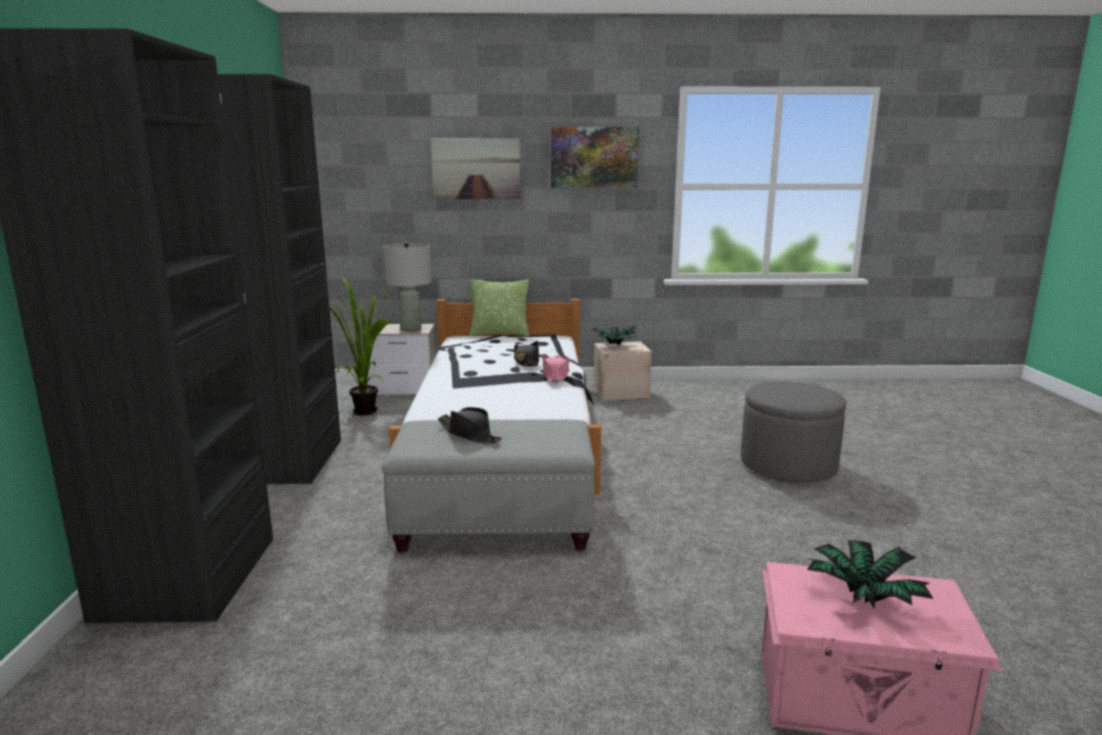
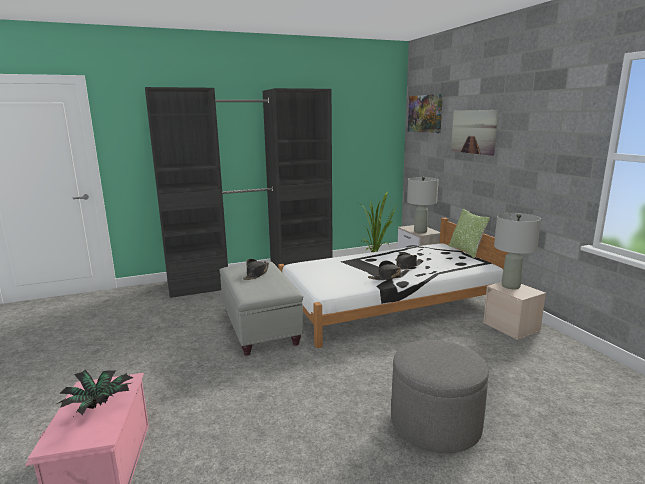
camera: 70 degrees right, 0 degrees up
pink hat [542,354,569,382] -> black hat [368,260,409,280]
picture [551,127,639,188] -> picture moved to [408,94,443,133]
potted plant [592,326,636,345] -> grey table lamp [494,213,541,289]

